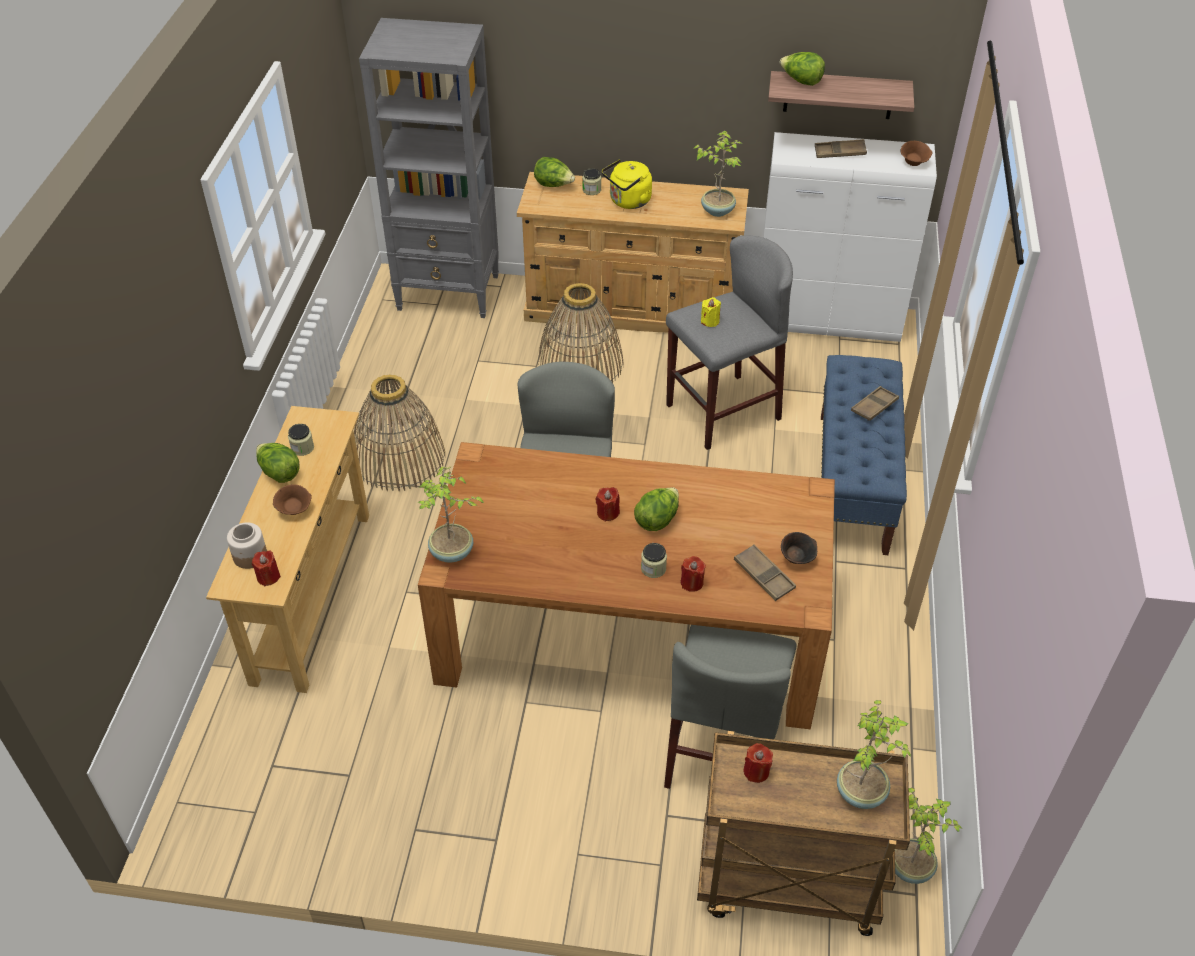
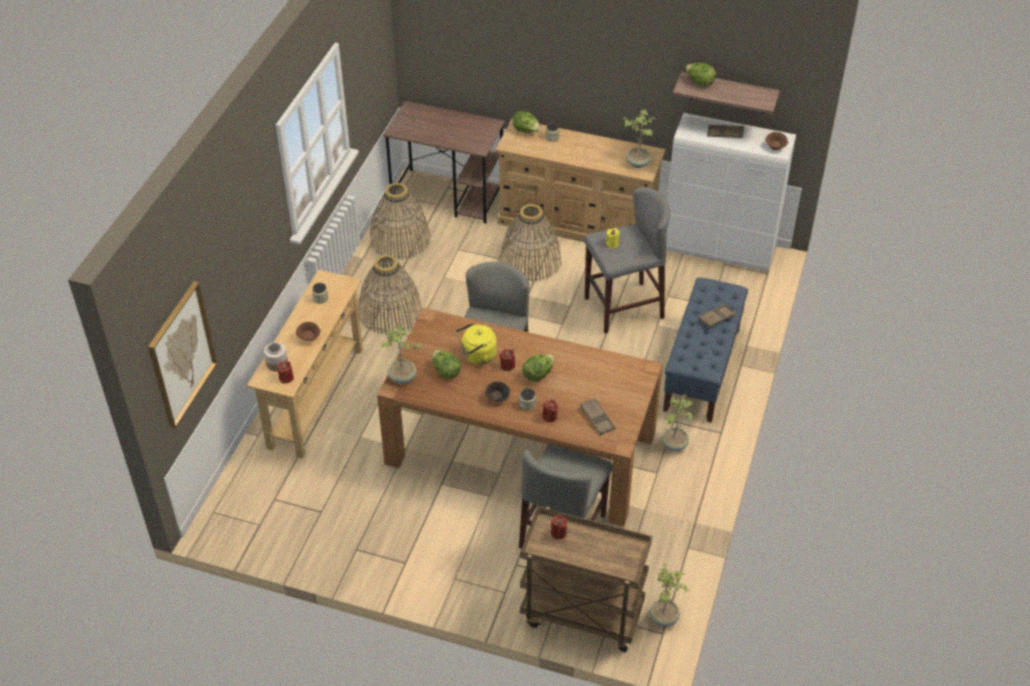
camera: 10 degrees right, 0 degrees up
lettuce [256,443,299,483] -> lettuce moved to [432,350,461,379]
grey bookcase [359,18,499,318] -> brown desk [383,101,505,224]
yellow kettle [602,159,652,209] -> yellow kettle moved to [455,323,497,364]
brown bowl [781,532,817,564] -> brown bowl moved to [485,381,510,402]
potted plant [837,700,912,809] -> potted plant moved to [662,395,694,451]
none -> picture [148,281,217,428]
none -> basket [370,183,431,260]

